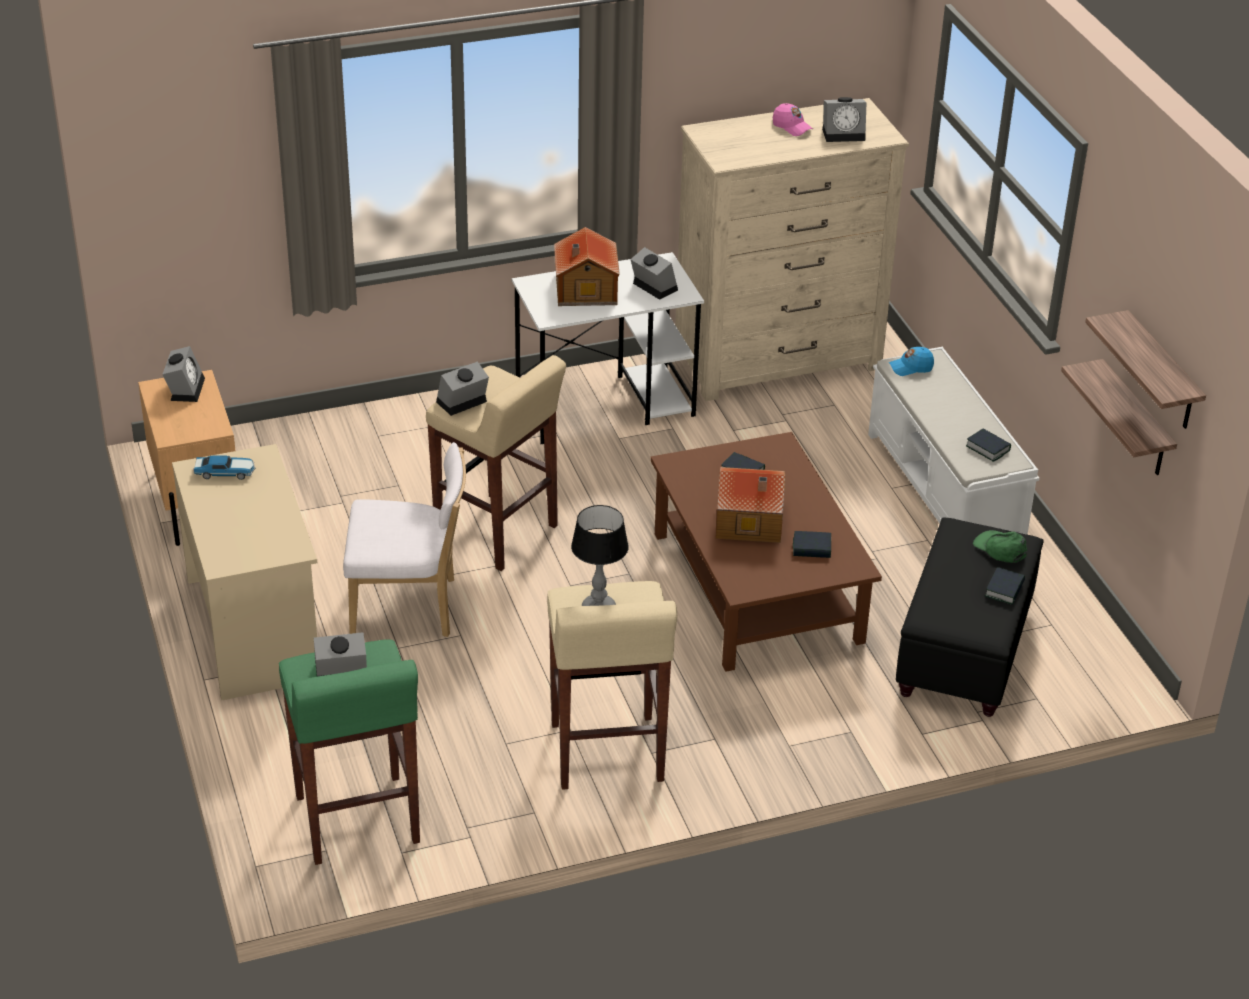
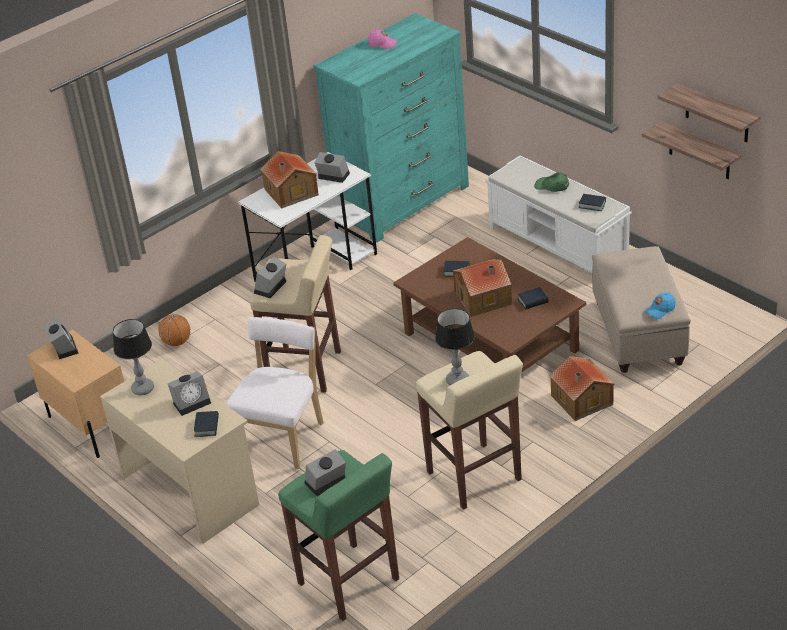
camera: 20 degrees left, 0 degrees up
toy car [194,455,255,480] -> table lamp [113,319,154,395]
white chair [343,442,466,637] -> white chair turned 45 degrees counterclockwise [225,317,324,469]
beige dresser [675,98,909,401] -> turquoise dresser [313,13,469,243]
alarm clock [822,97,867,142] -> alarm clock moved to [168,371,211,416]
blue cap [889,347,934,376] -> blue cap moved to [645,292,676,319]
black ottoman [896,518,1044,717] -> beige ottoman [592,246,691,373]
green cap [973,530,1027,563] -> green cap moved to [534,172,569,192]
book [985,567,1025,605] -> book moved to [194,411,219,437]
none -> basketball [158,314,190,346]
none -> toy house [550,356,614,421]

